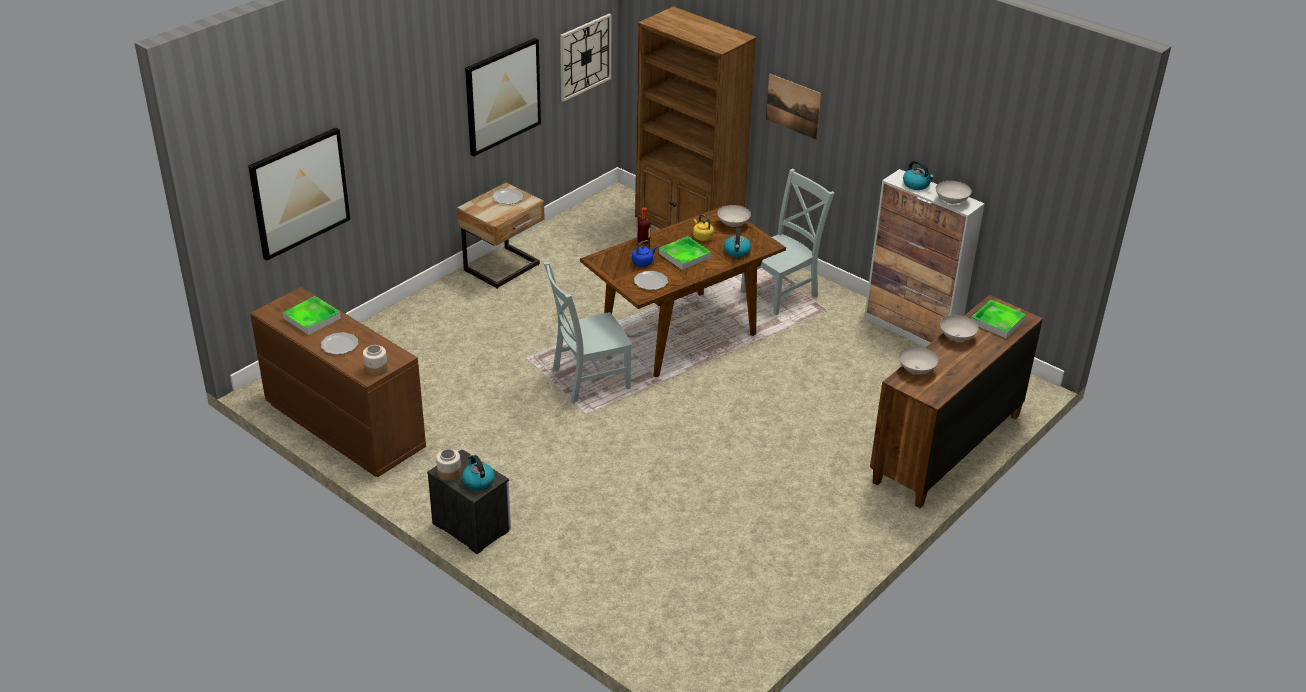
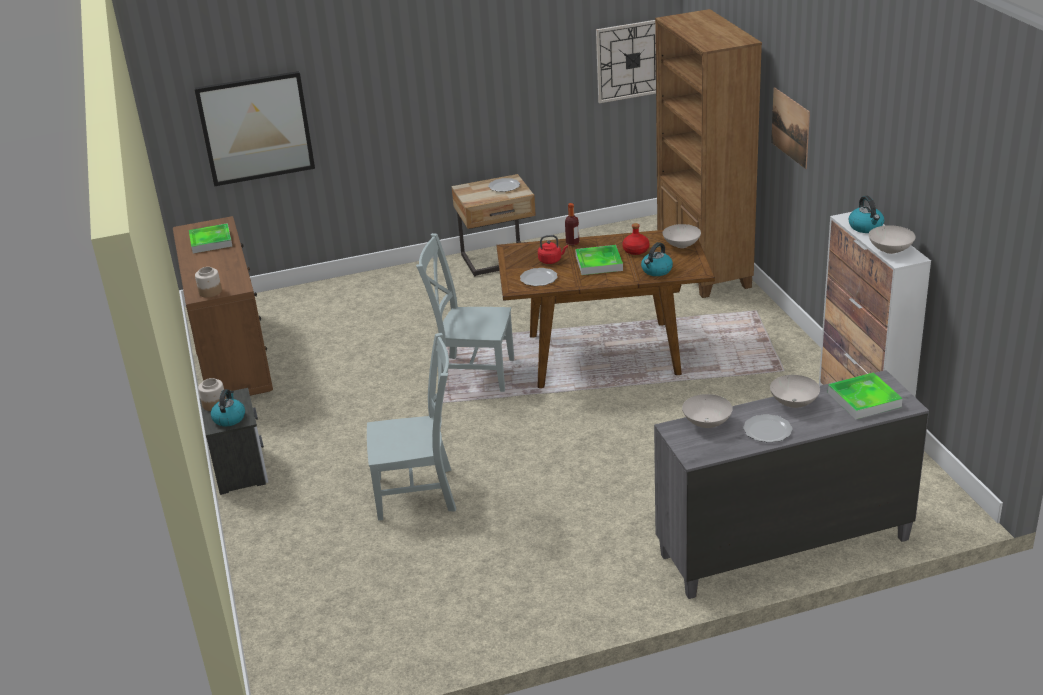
camera: 35 degrees right, 5 degrees down
plate [321,332,358,355] -> plate moved to [743,414,793,443]
picture [465,38,541,156] -> none
blue kettle [632,240,657,267] -> red kettle [538,235,568,264]
yellow kettle [693,214,714,241] -> red bottle [622,223,650,255]
grey chair [741,169,834,315] -> grey chair moved to [367,333,456,521]
brown dresser [870,295,1043,508] -> grey dresser [654,370,929,599]

